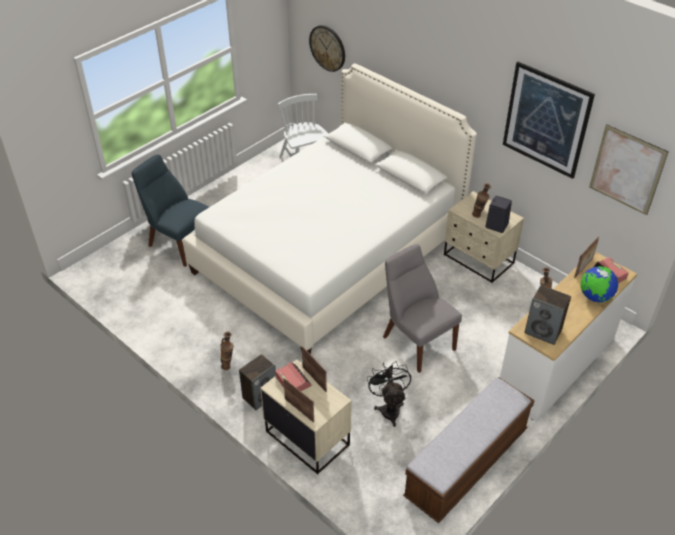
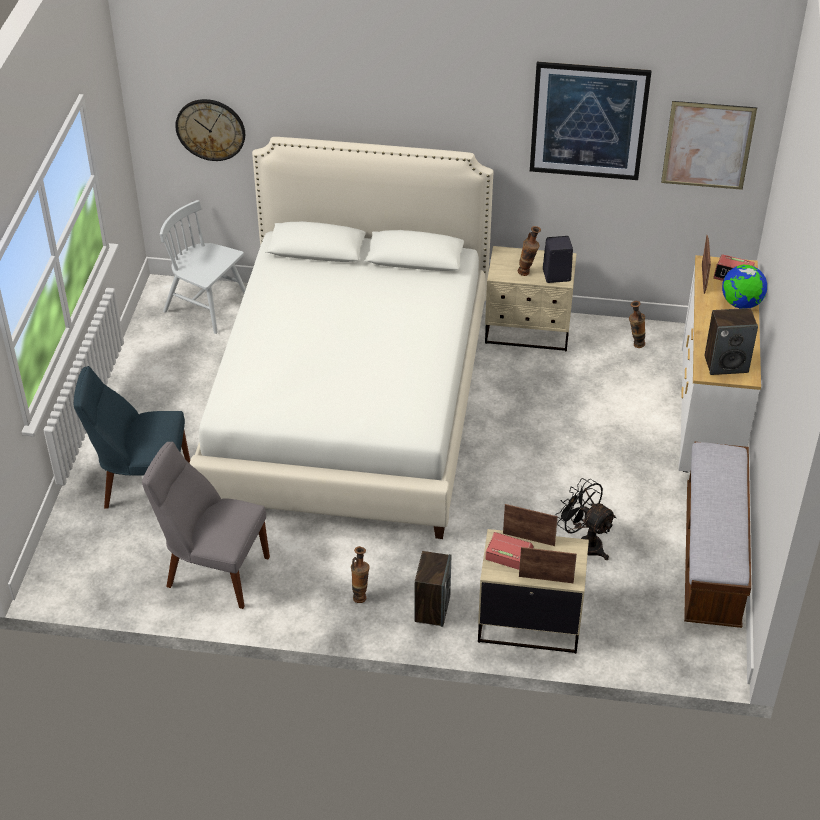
camera: 35 degrees left, 0 degrees up
grey chair [383,244,462,373] -> grey chair moved to [142,442,270,609]

